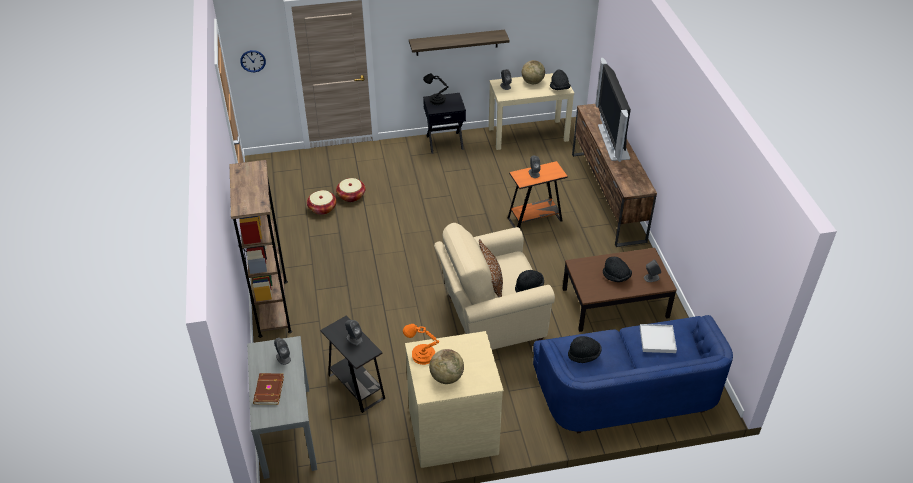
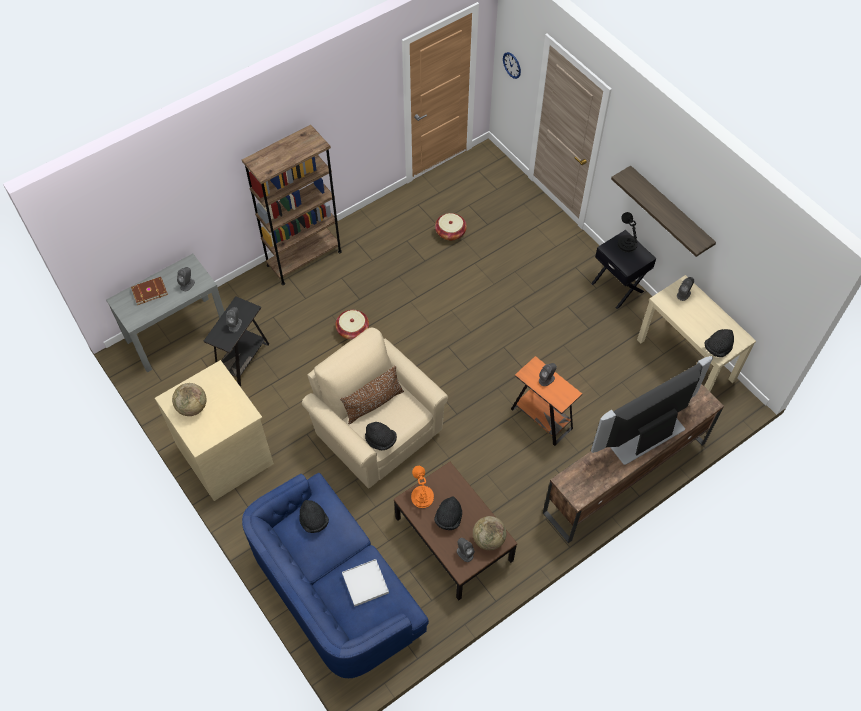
camera: 65 degrees right, 15 degrees up
basket [336,178,365,202] -> basket moved to [335,310,369,339]
orange table lamp [403,324,439,365] -> orange table lamp moved to [411,466,434,508]
globe [522,60,545,84] -> globe moved to [473,516,506,550]

